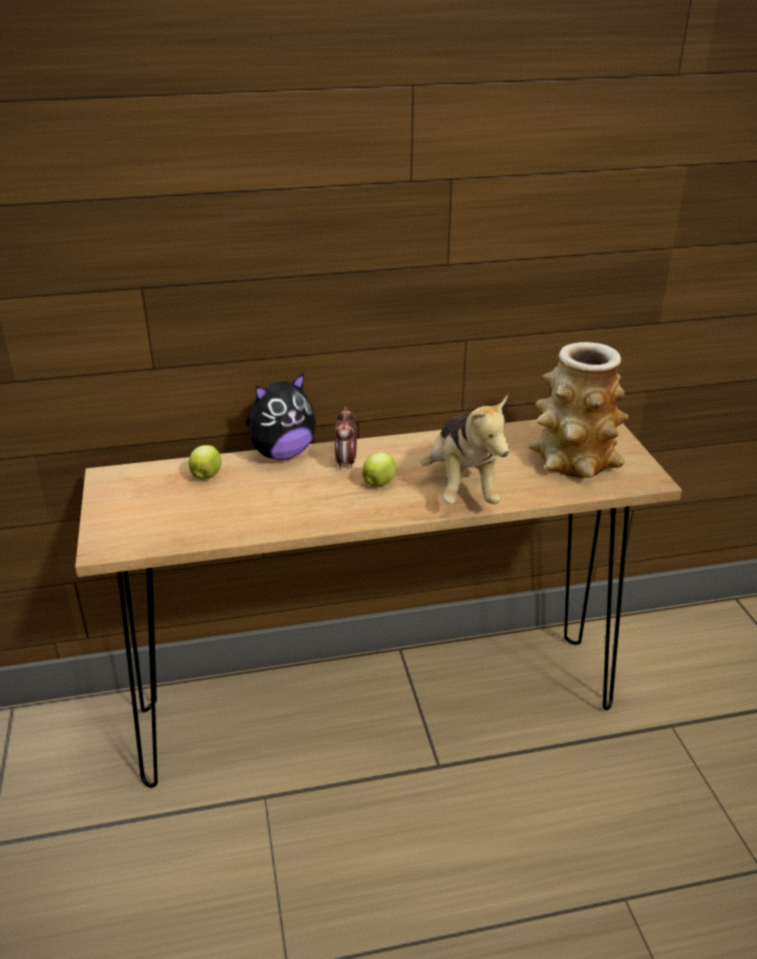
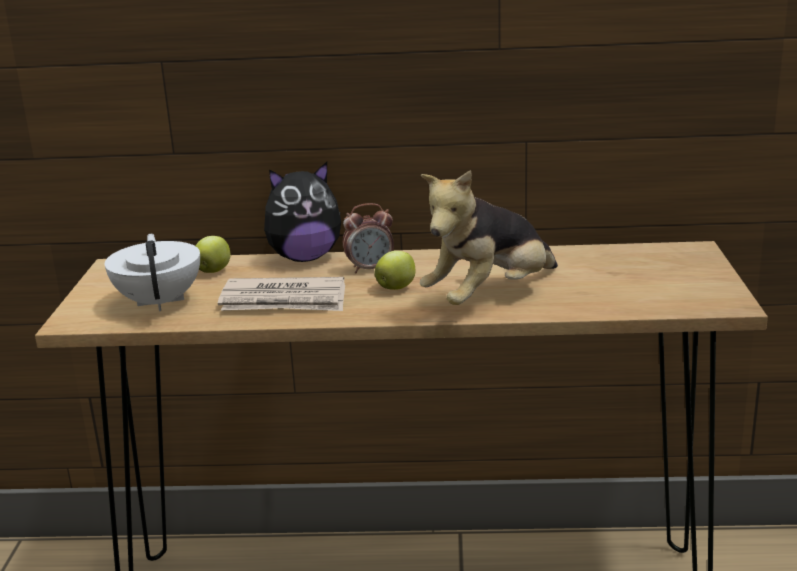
camera: 15 degrees right, 10 degrees down
alarm clock [335,407,357,470] -> alarm clock turned 120 degrees counterclockwise [343,203,394,273]
plush toy [420,394,510,504] -> plush toy turned 45 degrees clockwise [420,170,558,305]
vase [529,342,629,478] -> none
none -> white teapot [105,234,200,311]
none -> newspaper [218,277,345,311]

